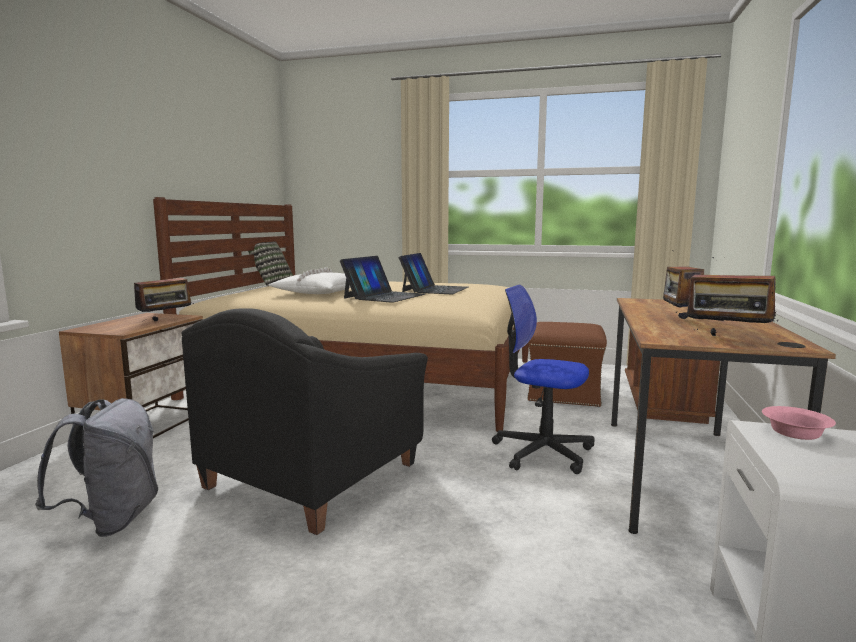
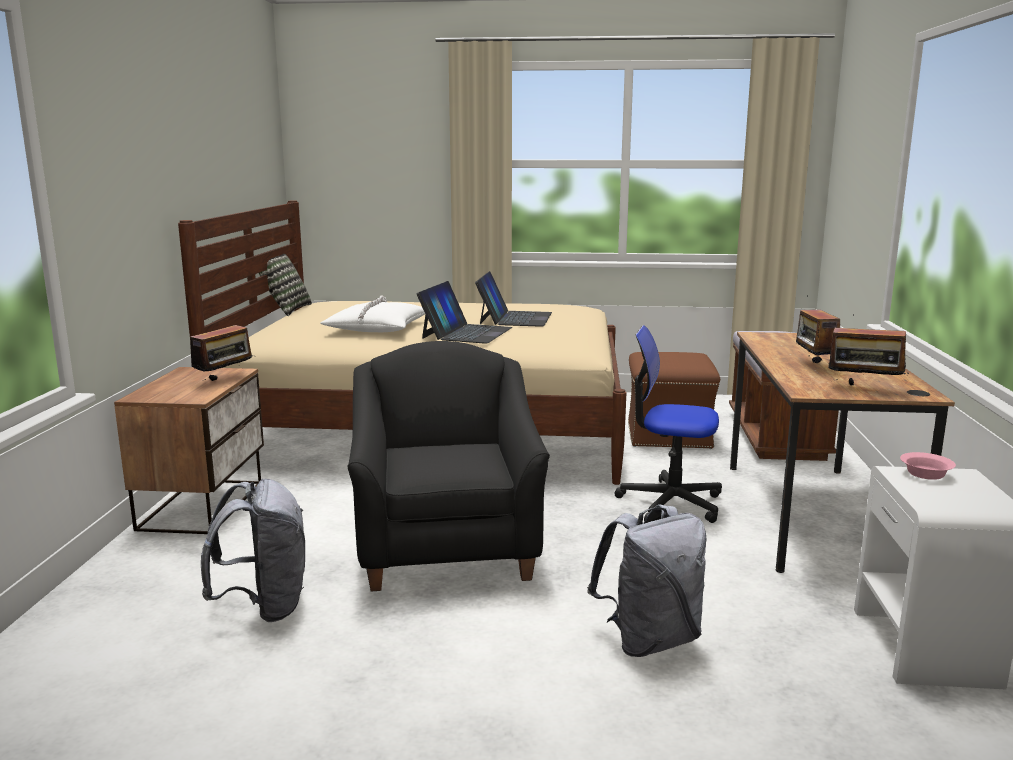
camera: 10 degrees left, 5 degrees up
black armchair [182,308,428,535] -> black armchair turned 150 degrees clockwise [348,341,550,591]
none -> grey backpack [587,504,706,657]

